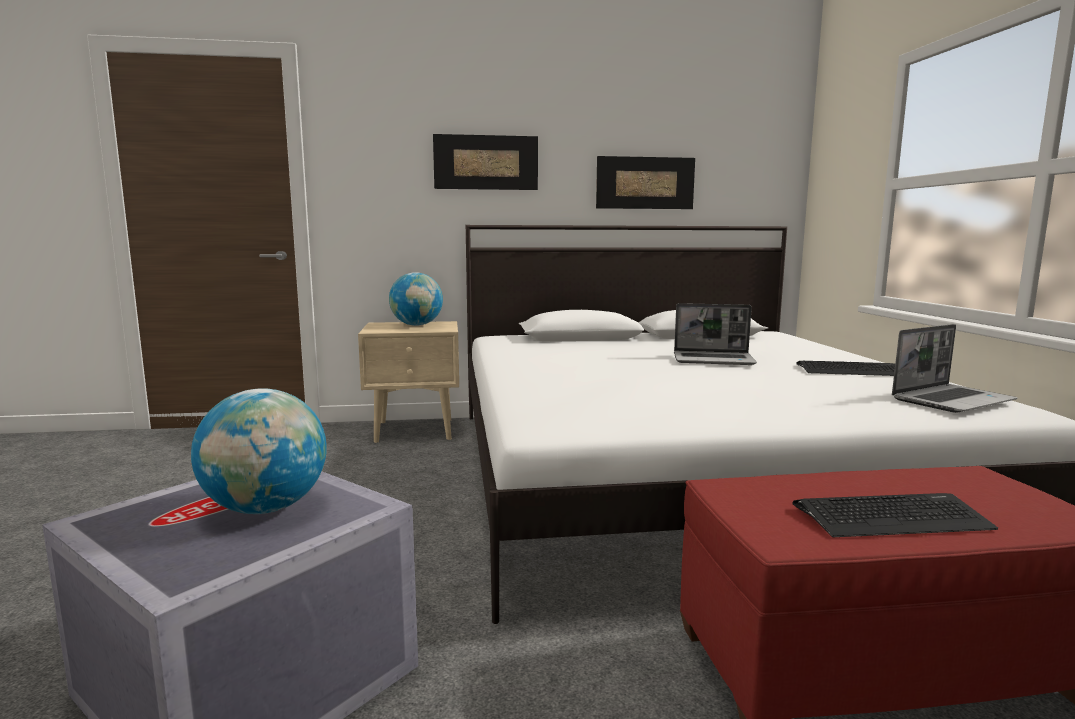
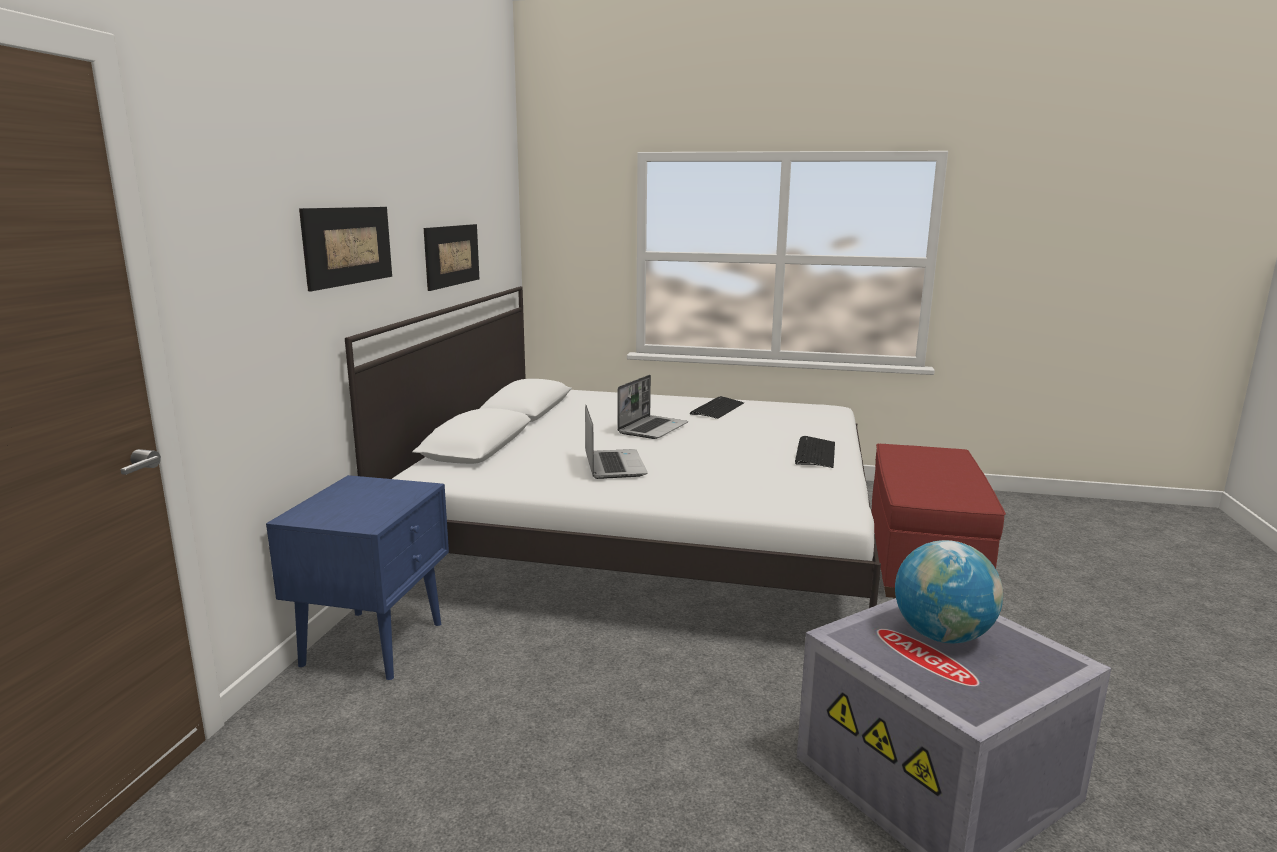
camera: 70 degrees left, 5 degrees up
beige nightstand [358,321,459,443] -> blue nightstand [266,475,449,680]
globe [389,272,443,326] -> none
keyboard [792,493,998,537] -> keyboard moved to [795,436,835,468]
laptop [892,324,1017,413] -> laptop moved to [585,405,648,479]

